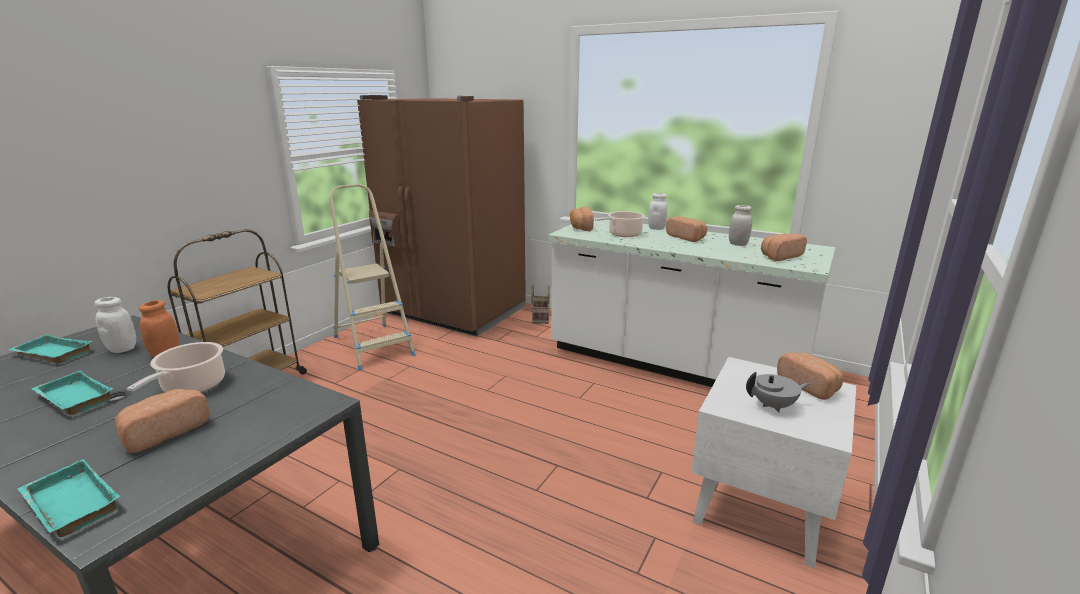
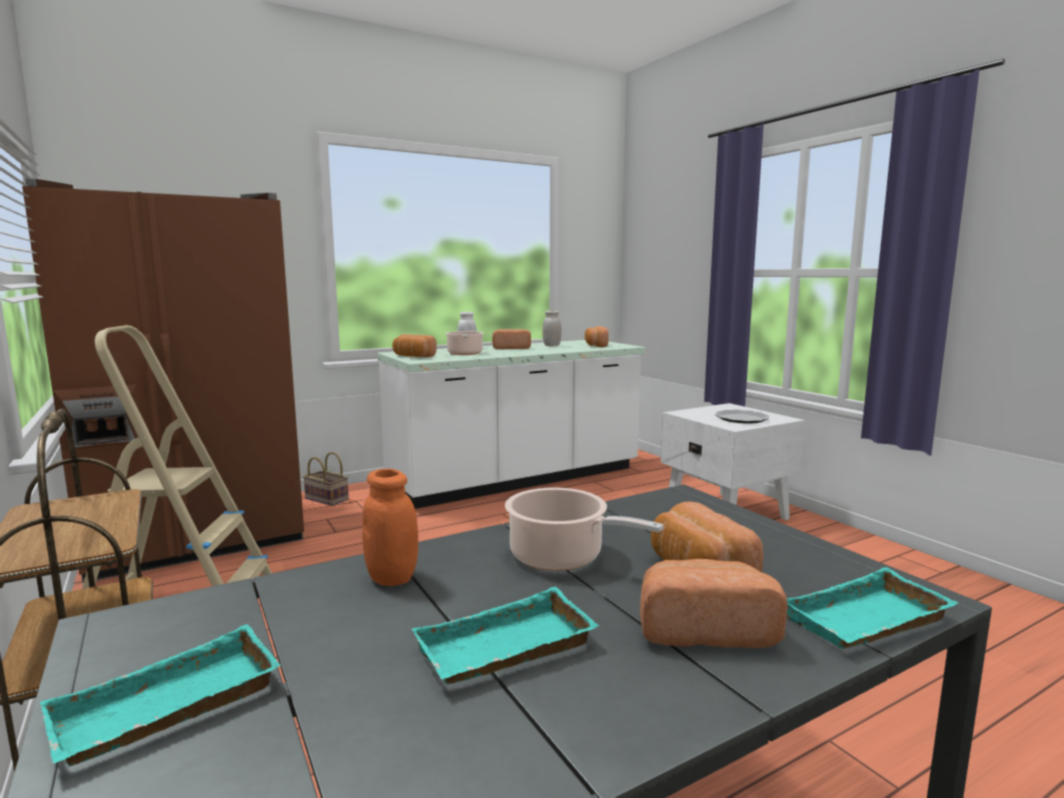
camera: 60 degrees left, 10 degrees down
white jar [94,297,136,353] -> none
grey teapot [746,372,810,412] -> plate [715,410,770,424]
bread [777,352,844,400] -> bread moved to [640,559,788,648]

